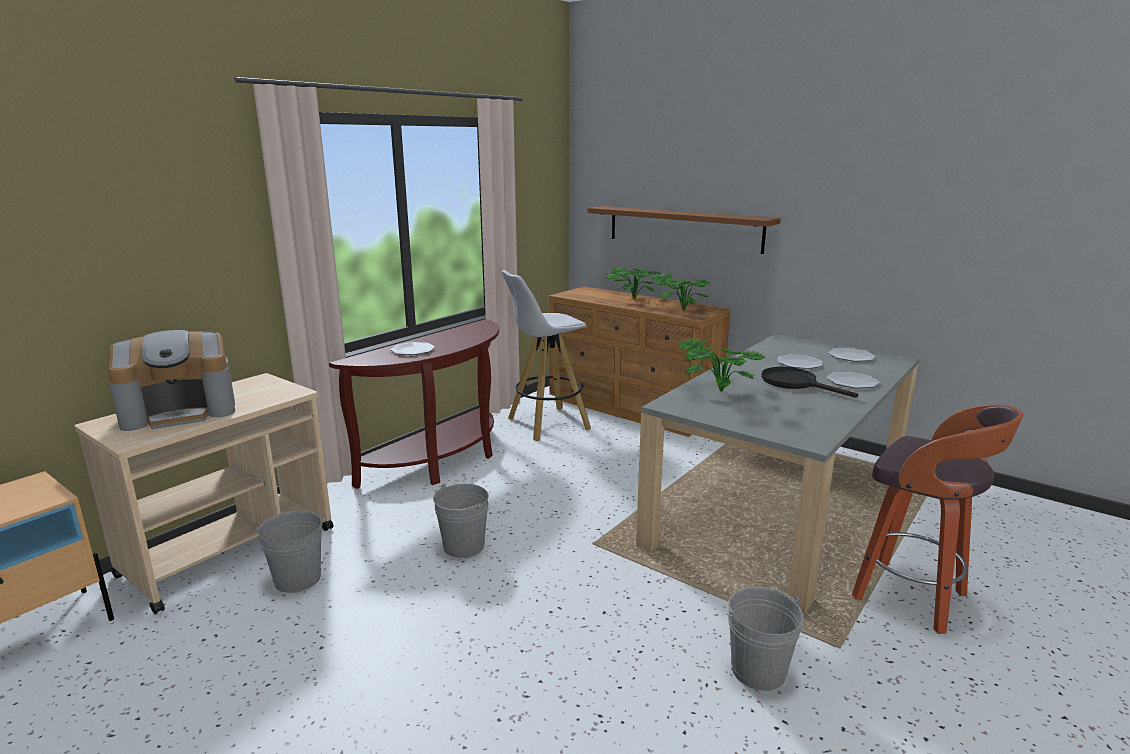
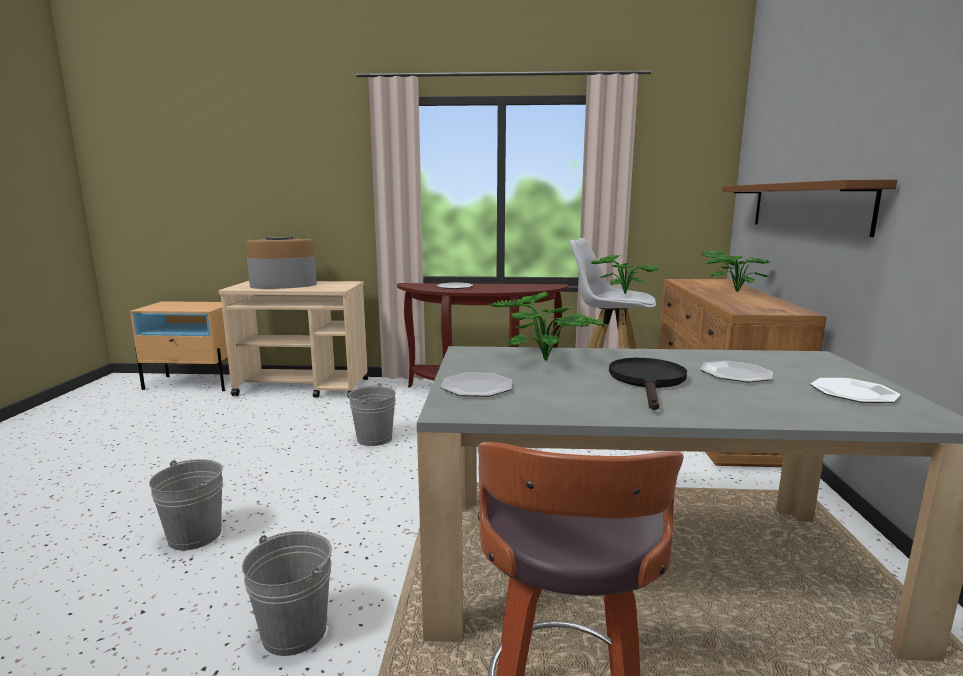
camera: 55 degrees right, 5 degrees down
coffee machine [108,330,235,431] -> coffee machine turned 135 degrees clockwise [246,237,317,289]
grey bucket [254,510,326,593] -> grey bucket moved to [149,459,223,550]
potted plant [652,273,711,310] -> potted plant moved to [591,254,659,294]
plate [827,372,880,388] -> plate moved to [441,372,512,397]

